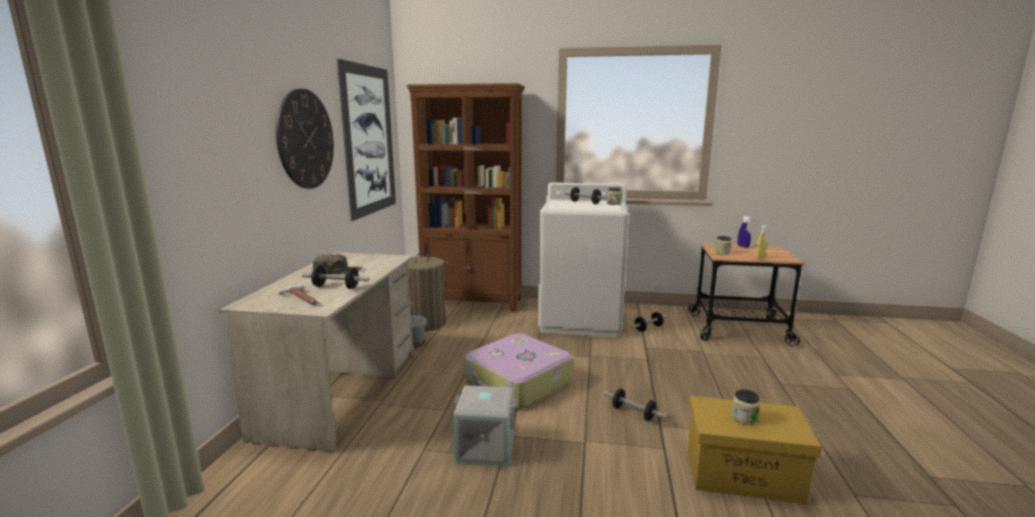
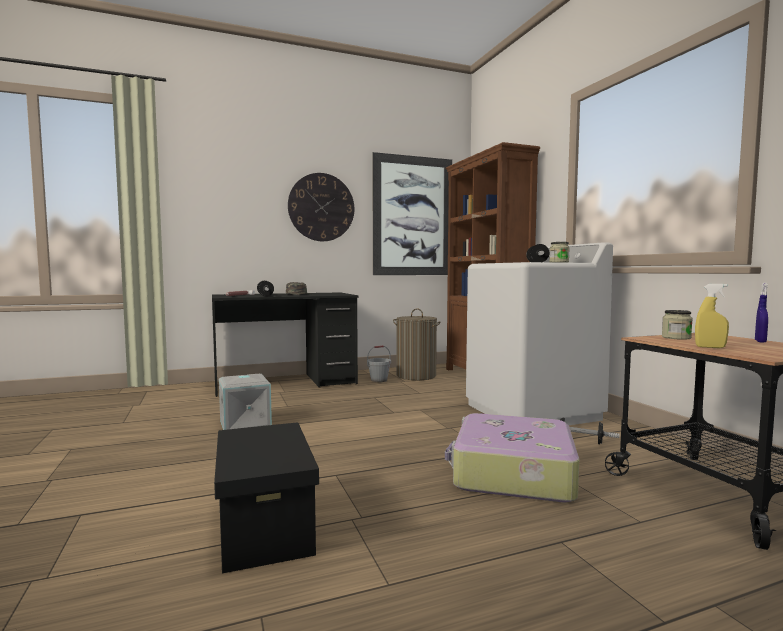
camera: 60 degrees right, 10 degrees down
beige desk [219,252,413,452] -> black desk [212,292,358,397]
suitcase [465,333,573,409] -> suitcase moved to [445,413,579,502]
dumbbell [604,389,667,421] -> none
yellow storage box [688,396,822,504] -> black storage box [214,422,319,573]
jar [731,389,760,425] -> none

